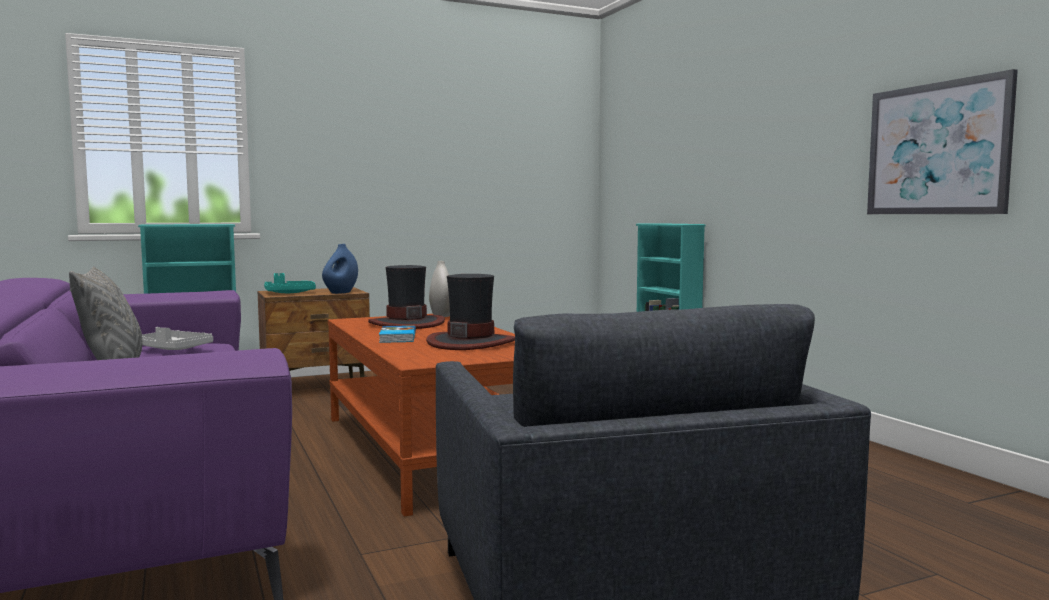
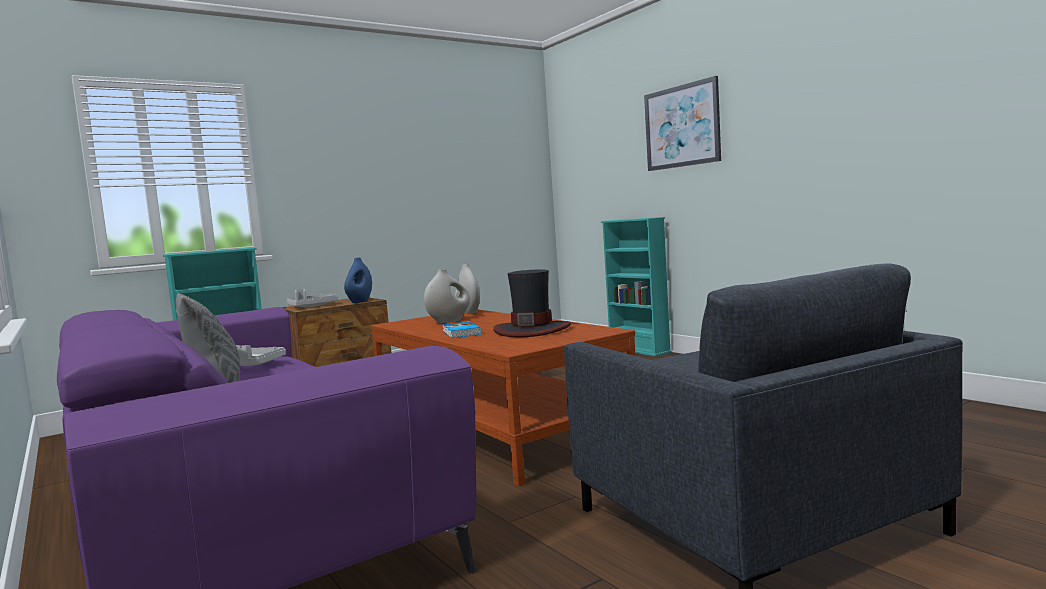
camera: 10 degrees left, 0 degrees up
turquoise tray [264,273,316,293] -> grey tray [287,289,338,307]
hat [368,265,445,329] -> white vase [424,269,470,323]
picture [867,69,1018,214] -> picture moved to [644,76,721,171]

